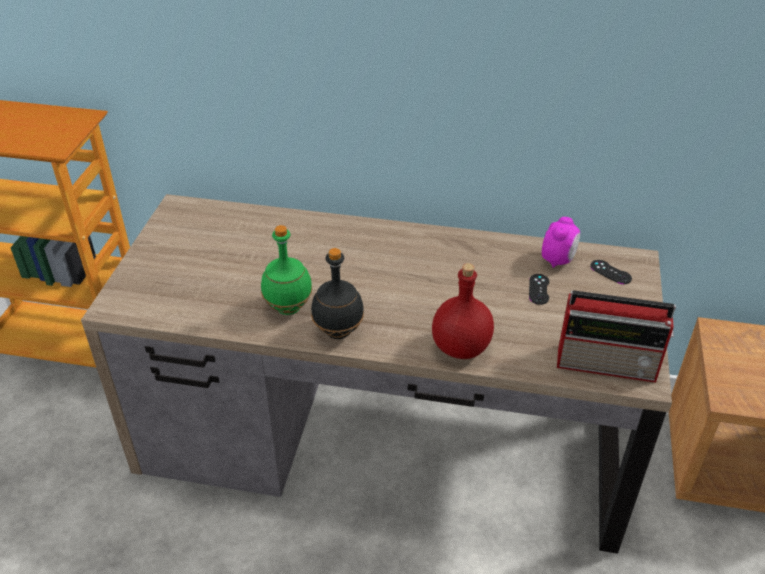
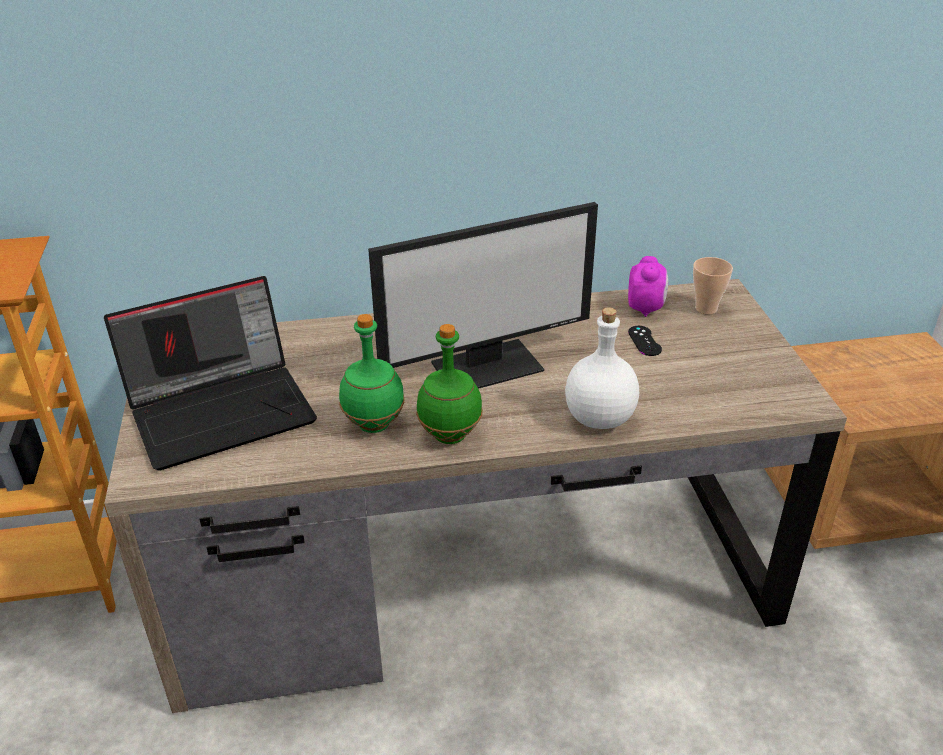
camera: 20 degrees left, 5 degrees down
black bottle [311,248,364,339] -> green bottle [416,324,483,444]
red bottle [432,263,494,359] -> white bottle [565,307,639,429]
radio [557,290,676,383] -> none
black game controller [590,260,632,284] -> cup [693,257,733,314]
none -> laptop [104,276,317,471]
none -> monitor [368,202,598,389]

